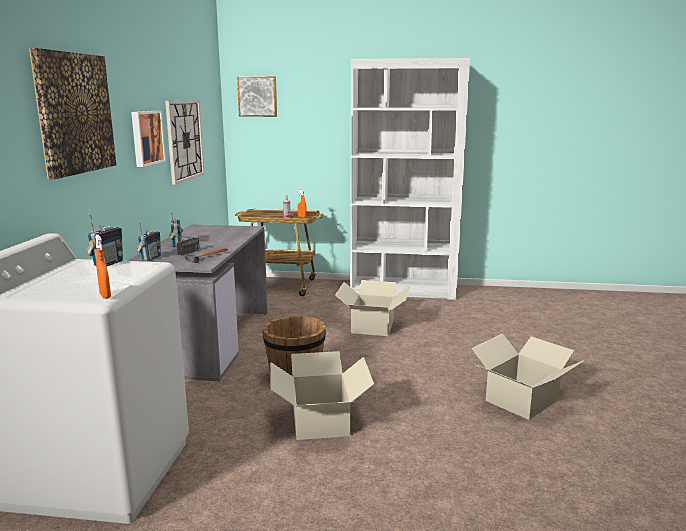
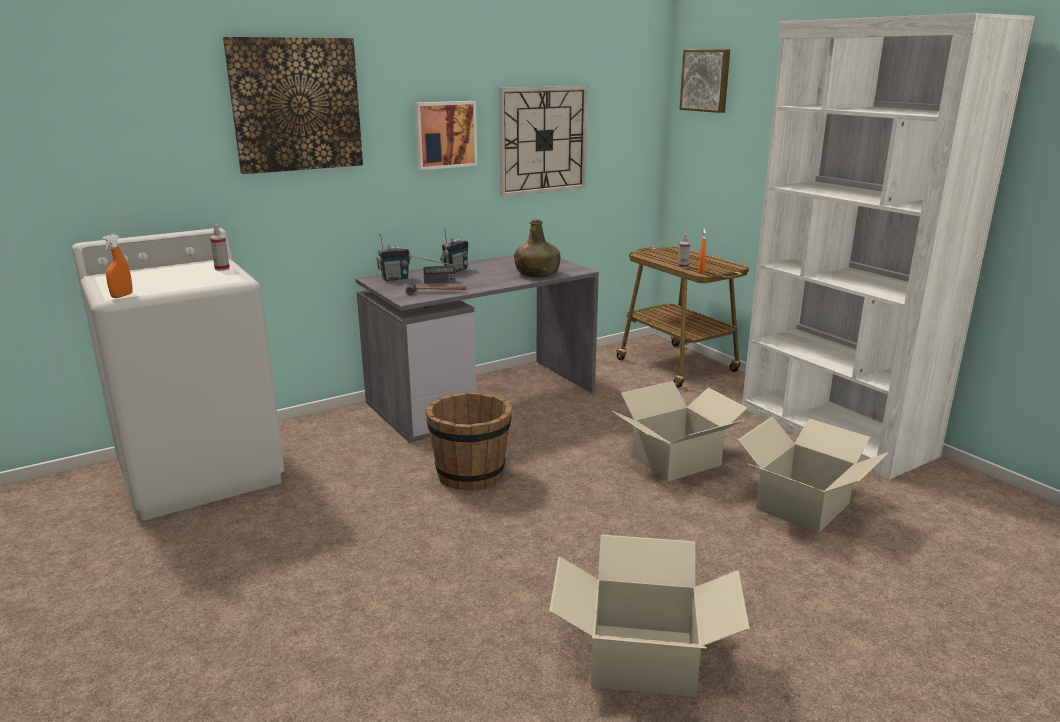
camera: 50 degrees right, 5 degrees up
radio [86,214,123,267] -> spray bottle [210,225,230,271]
cardboard box [270,351,374,440] -> cardboard box moved to [738,417,888,534]
none -> green bottle [514,220,560,277]

